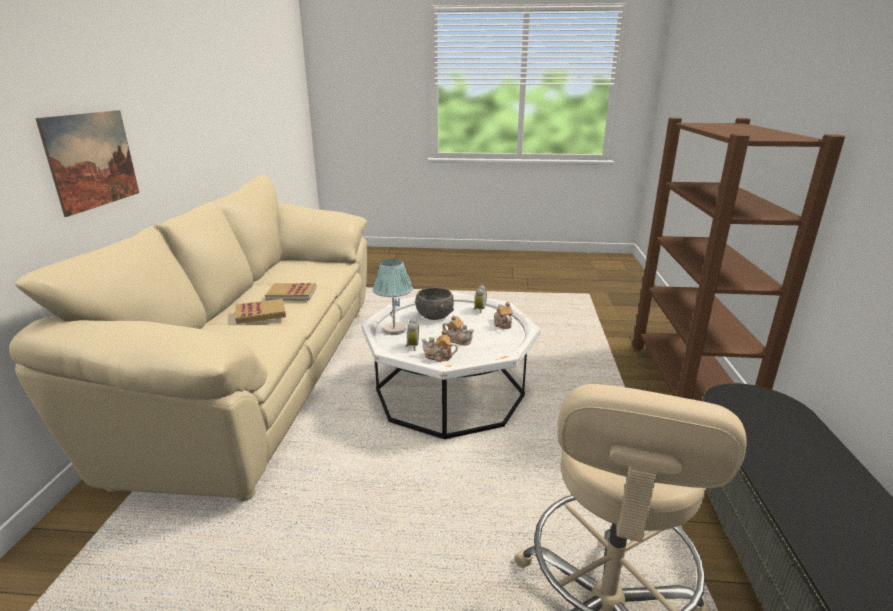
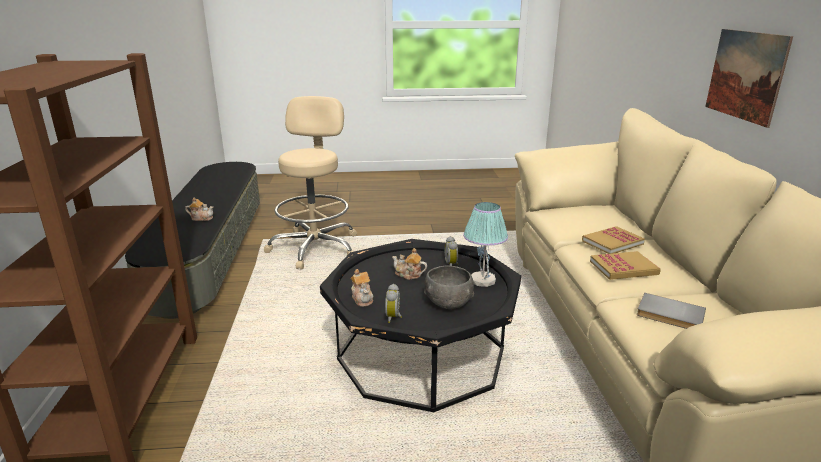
camera: 170 degrees right, 0 degrees up
white coffee table [362,292,540,439] -> black coffee table [320,239,521,412]
teapot [421,330,458,362] -> teapot moved to [185,198,213,221]
none -> grey book [637,293,706,329]

